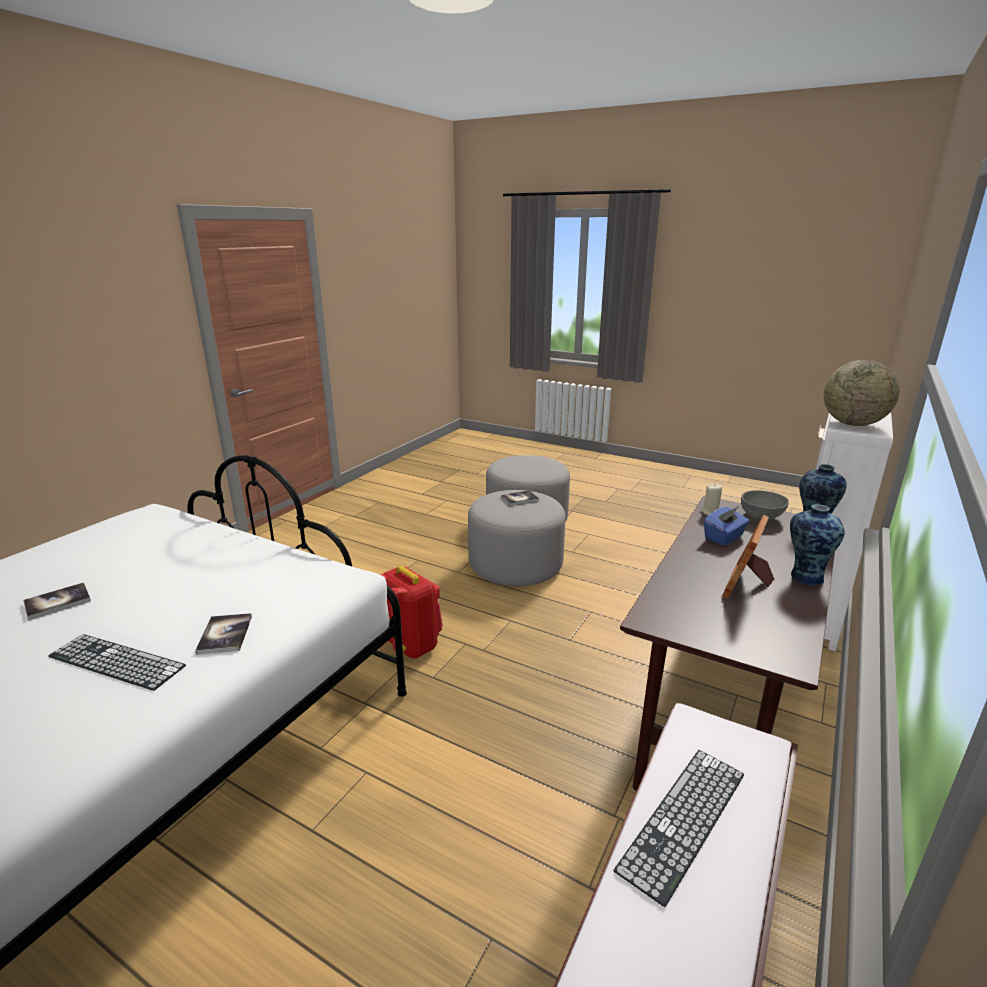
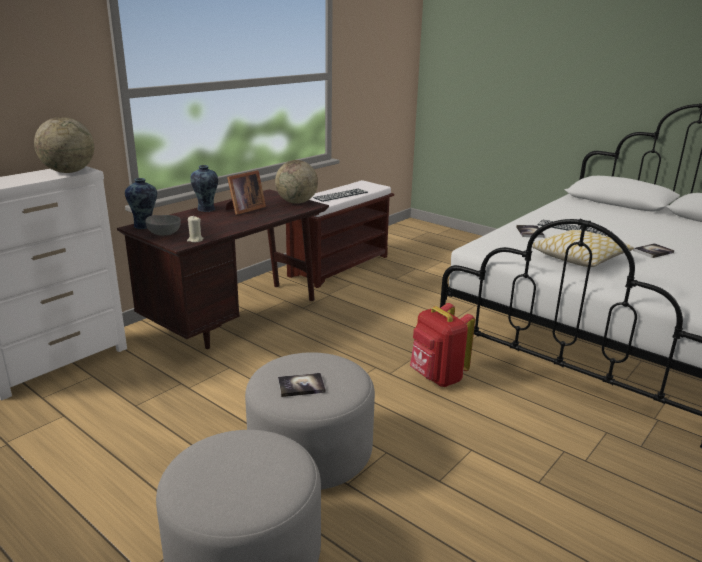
camera: 170 degrees left, 0 degrees up
blue tissue box [704,506,750,546] -> none
none -> globe [275,160,318,204]
none -> pillow [532,230,634,267]

